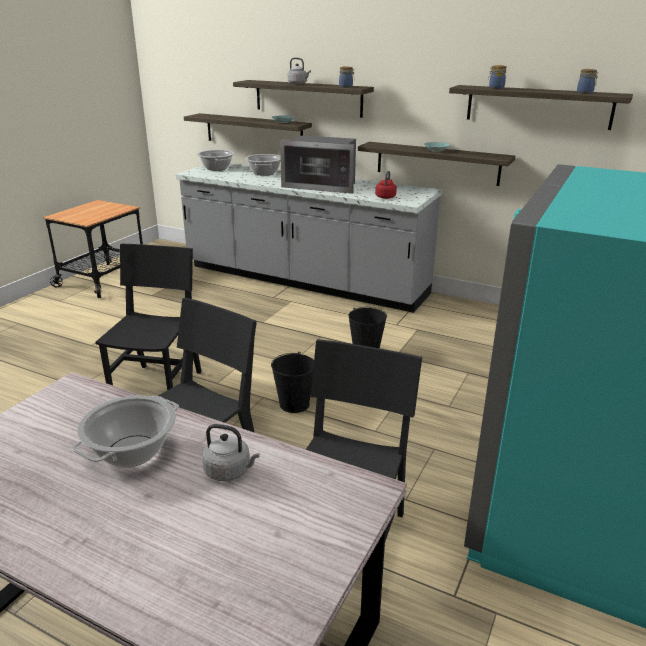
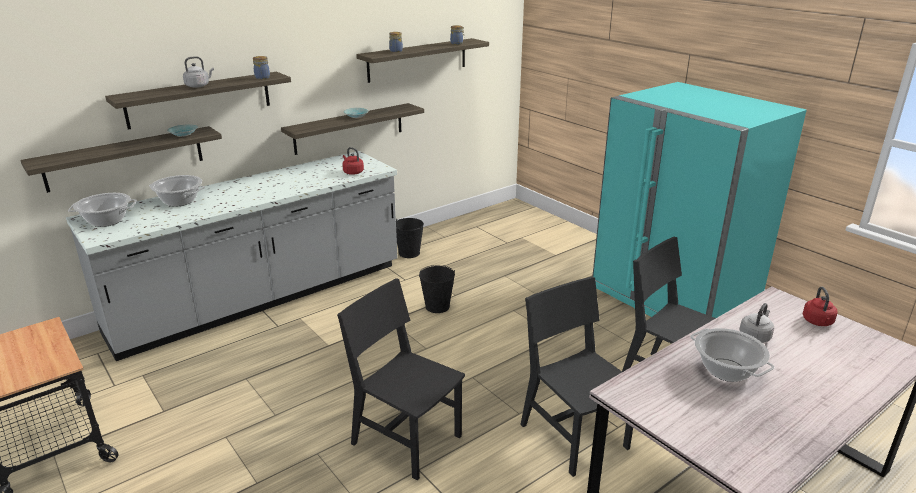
camera: 65 degrees left, 0 degrees up
black bucket [271,352,314,413] -> black bucket moved to [396,218,424,258]
microwave [280,135,356,194] -> none
none -> red kettle [803,287,838,326]

